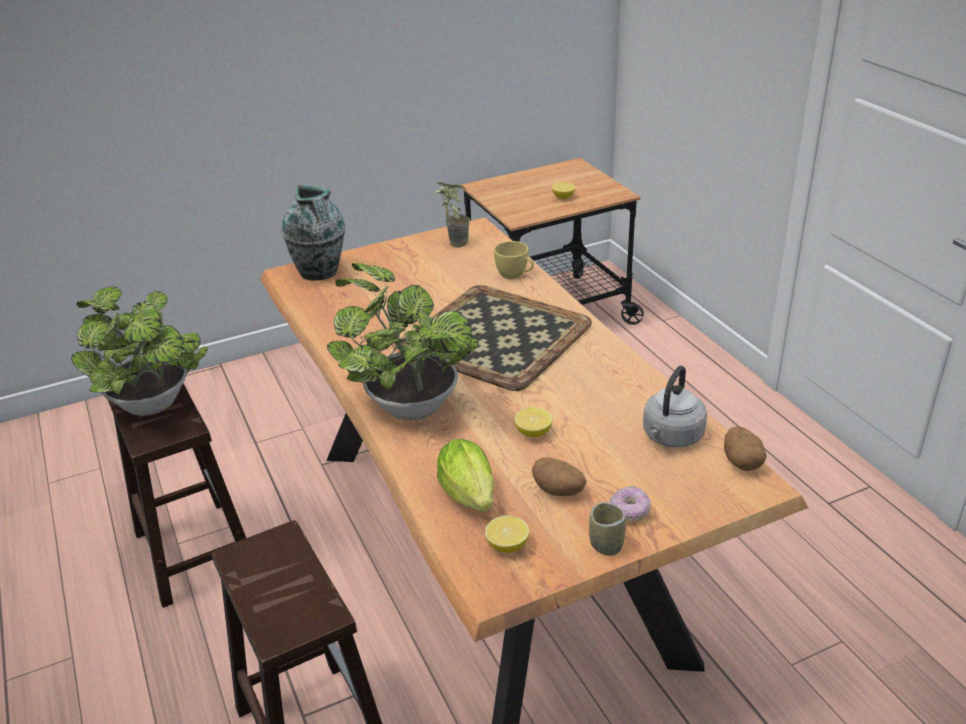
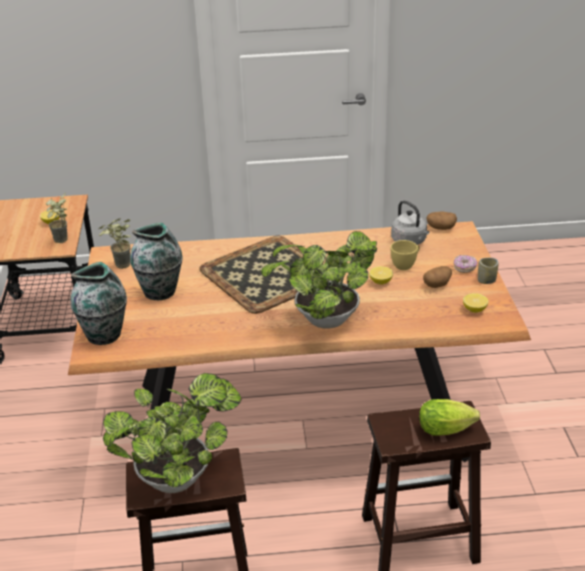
camera: 70 degrees left, 0 degrees up
lettuce [437,439,494,512] -> lettuce moved to [419,399,480,436]
yellow cup [494,241,534,279] -> yellow cup moved to [391,240,420,270]
none -> potted plant [46,192,68,243]
none -> vase [130,223,183,300]

